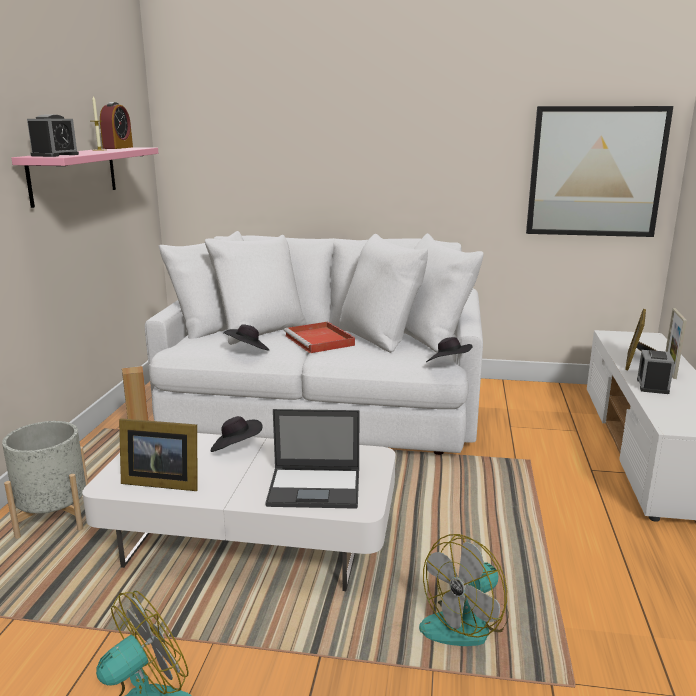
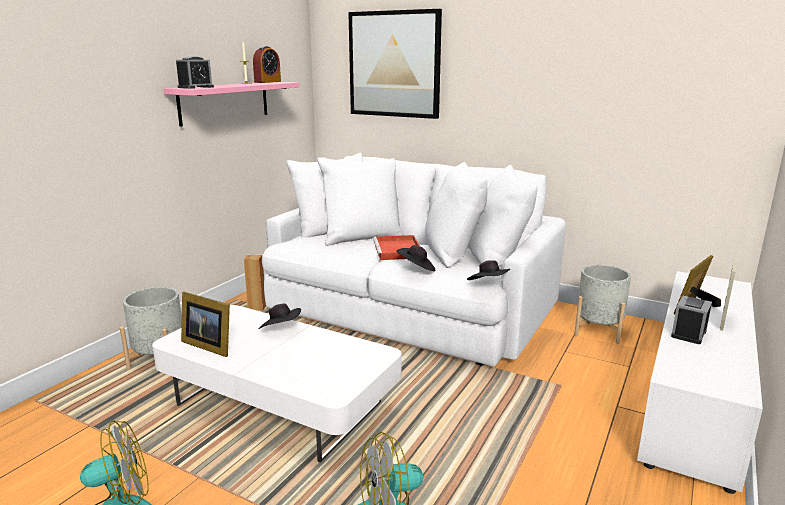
camera: 20 degrees right, 0 degrees up
black hat [224,324,269,351] -> black hat moved to [396,245,435,271]
laptop [265,409,360,509] -> none
picture [526,106,673,237] -> picture moved to [348,9,442,119]
none -> grey planter [574,265,631,344]

